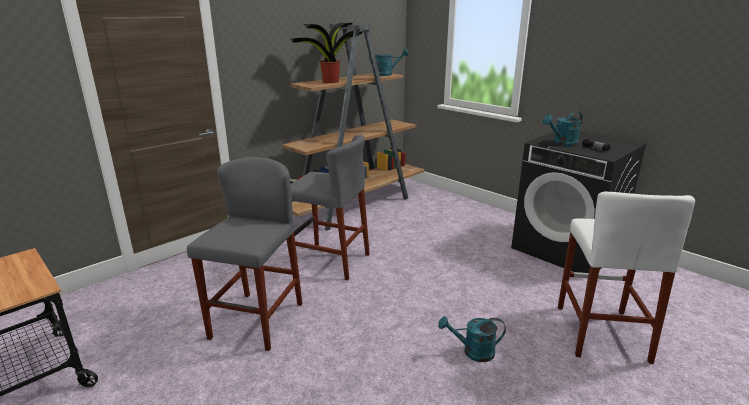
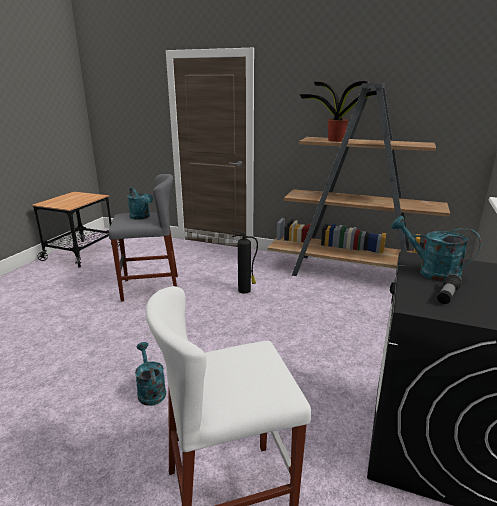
camera: 65 degrees right, 0 degrees up
grey stool [290,135,370,280] -> fire extinguisher [232,231,258,294]
turquoise watering can [369,48,409,76] -> turquoise watering can moved to [127,188,153,220]

